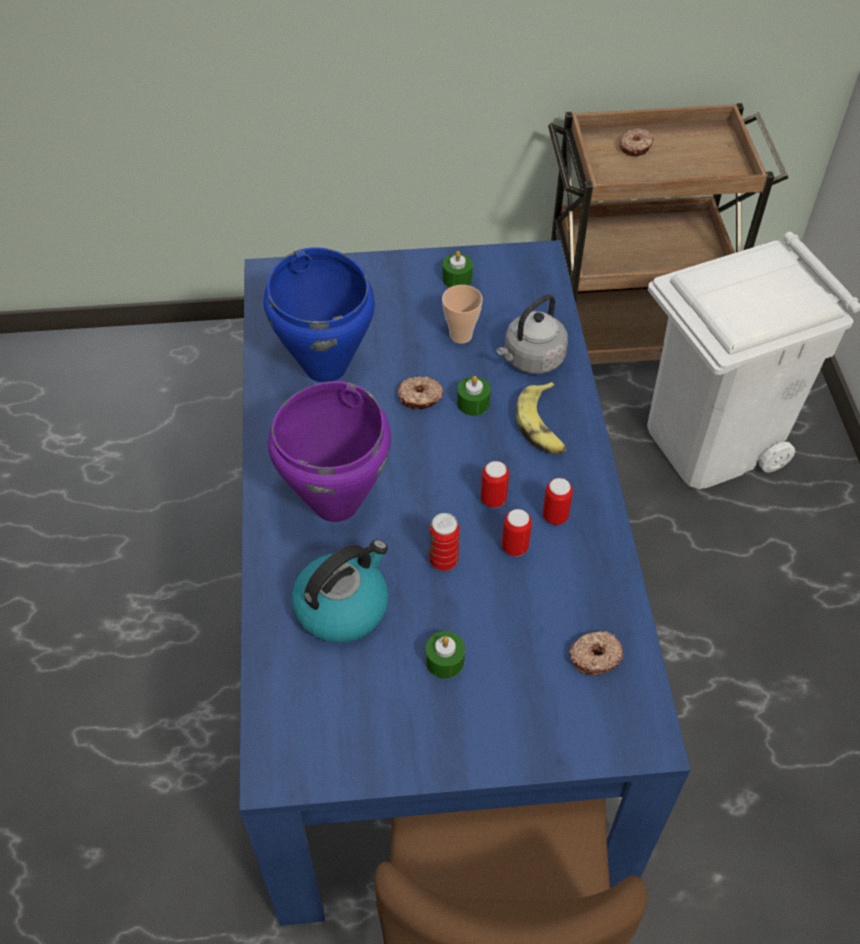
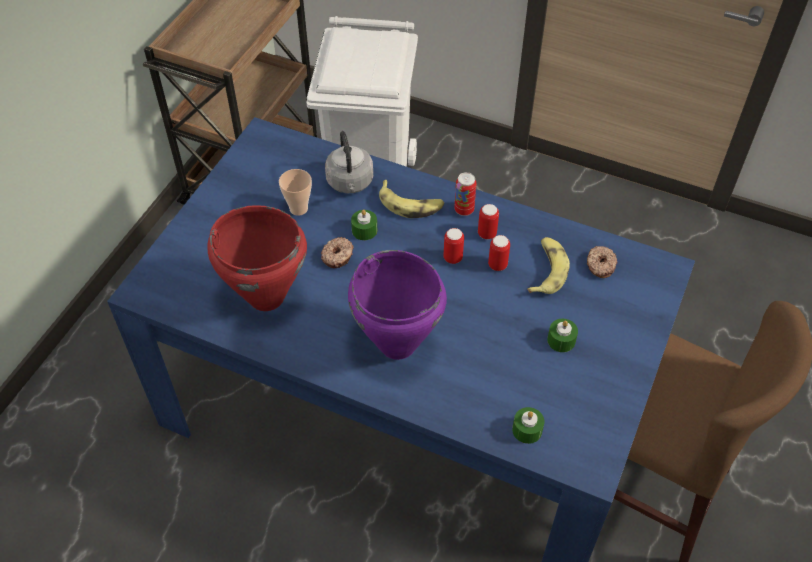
camera: 60 degrees left, 0 degrees up
blue cooking pot [264,247,375,383] -> red cooking pot [207,205,307,311]
kettle [292,540,389,643] -> none
can [429,513,460,571] -> can moved to [454,172,476,216]
green candle [442,251,473,288] -> green candle moved to [512,407,544,444]
donut [619,128,654,156] -> none
none -> banana [527,237,570,294]

